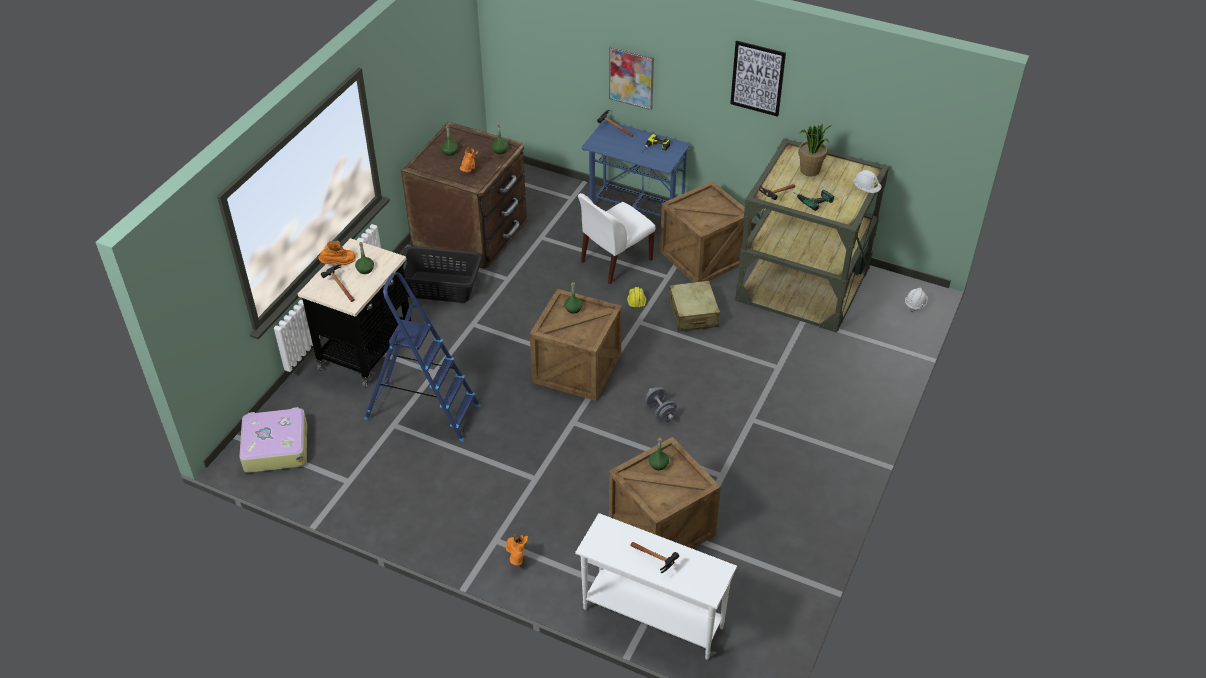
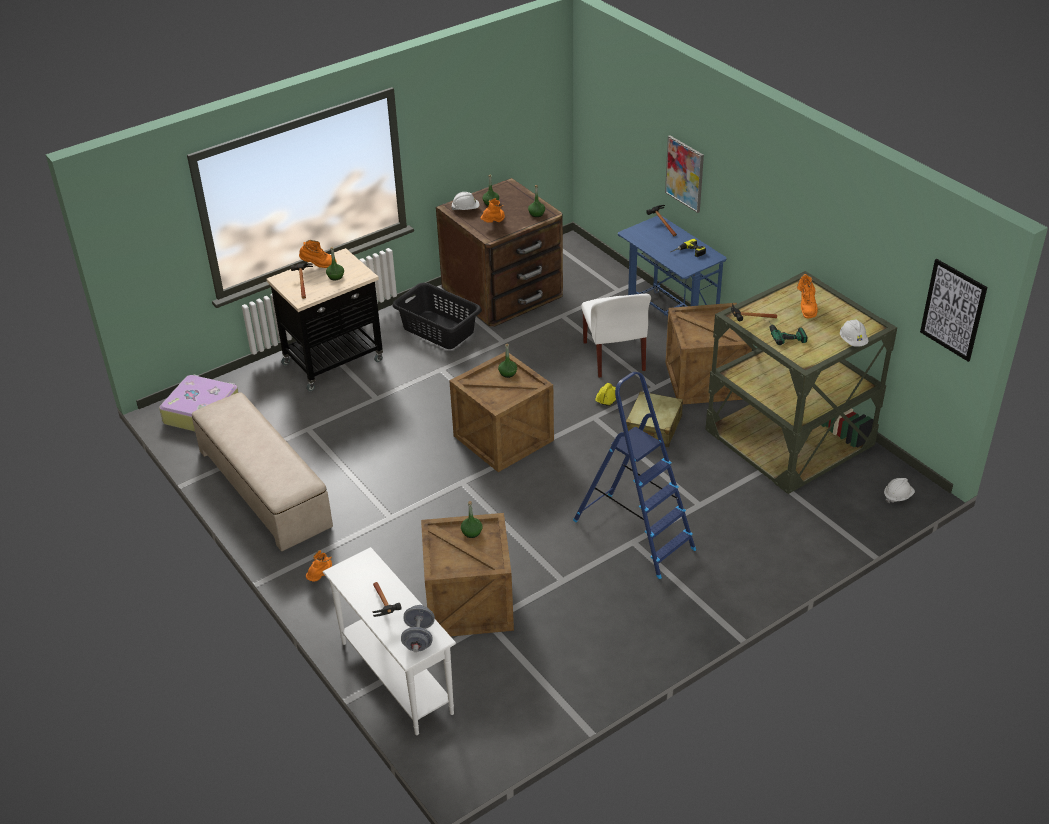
camera: 30 degrees right, 5 degrees down
blue step ladder [364,272,481,442] -> blue step ladder moved to [573,372,696,579]
white chair [578,193,656,284] -> white chair turned 90 degrees counterclockwise [582,294,651,378]
grey dumbbell [645,387,677,421] -> grey dumbbell moved to [401,605,435,652]
picture [730,41,786,117] -> picture moved to [920,259,988,362]
potted plant [798,123,832,177] -> orange boot [797,274,818,318]
none -> beige bench [192,392,333,551]
none -> white hard hat [451,192,480,210]

